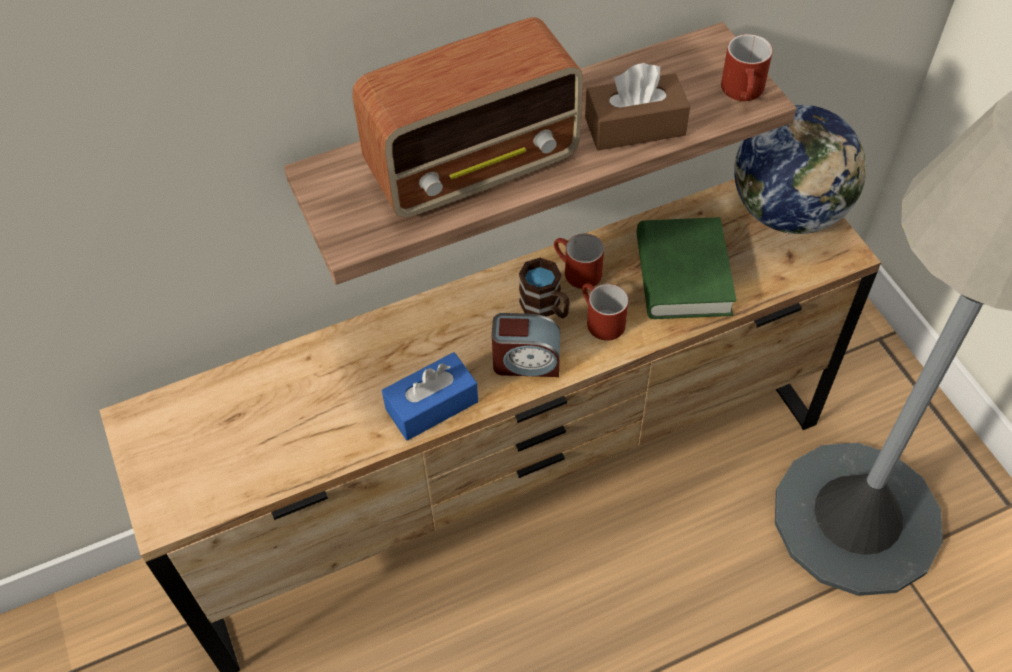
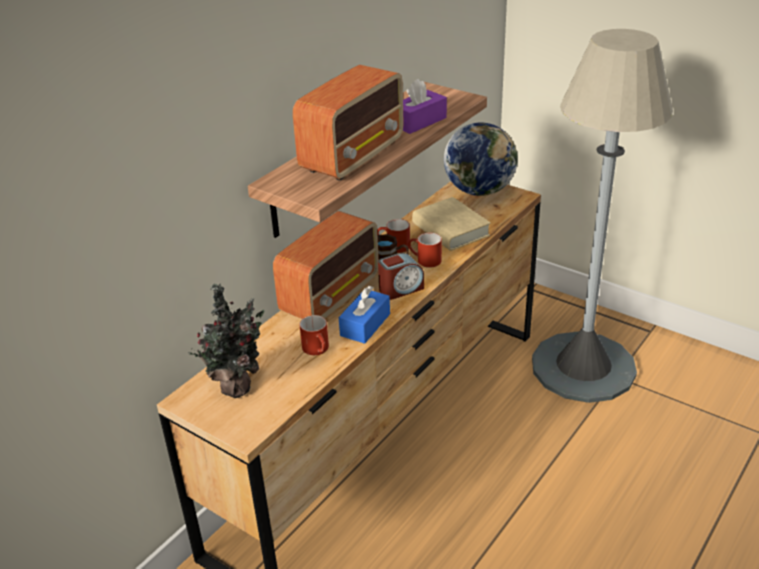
camera: 30 degrees left, 20 degrees down
brown tissue box [585,63,690,151] -> purple tissue box [403,79,447,134]
green book [637,217,736,319] -> beige book [412,197,491,251]
red mug [721,34,773,101] -> red mug moved to [299,315,329,355]
none -> potted plant [188,284,264,398]
none -> radio [273,211,379,319]

